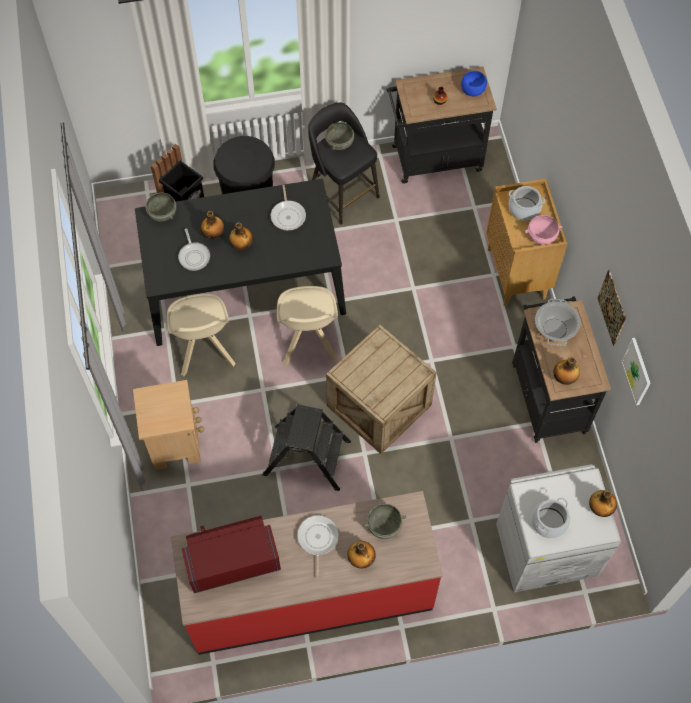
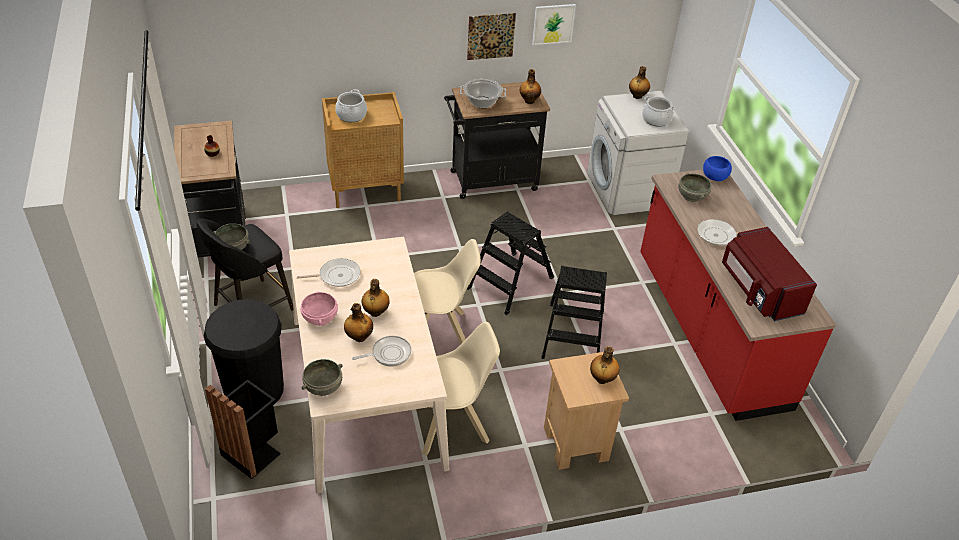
camera: 95 degrees left, 20 degrees down
black dining table [135,179,346,346] -> beige dining table [289,237,450,494]
crate [326,325,437,454] -> black step ladder [467,211,554,315]
bottle [347,541,376,569] -> bottle moved to [590,346,619,384]
blue bowl [461,71,487,96] -> blue bowl moved to [703,156,732,181]
pink bowl [525,215,562,245] -> pink bowl moved to [300,291,338,326]

